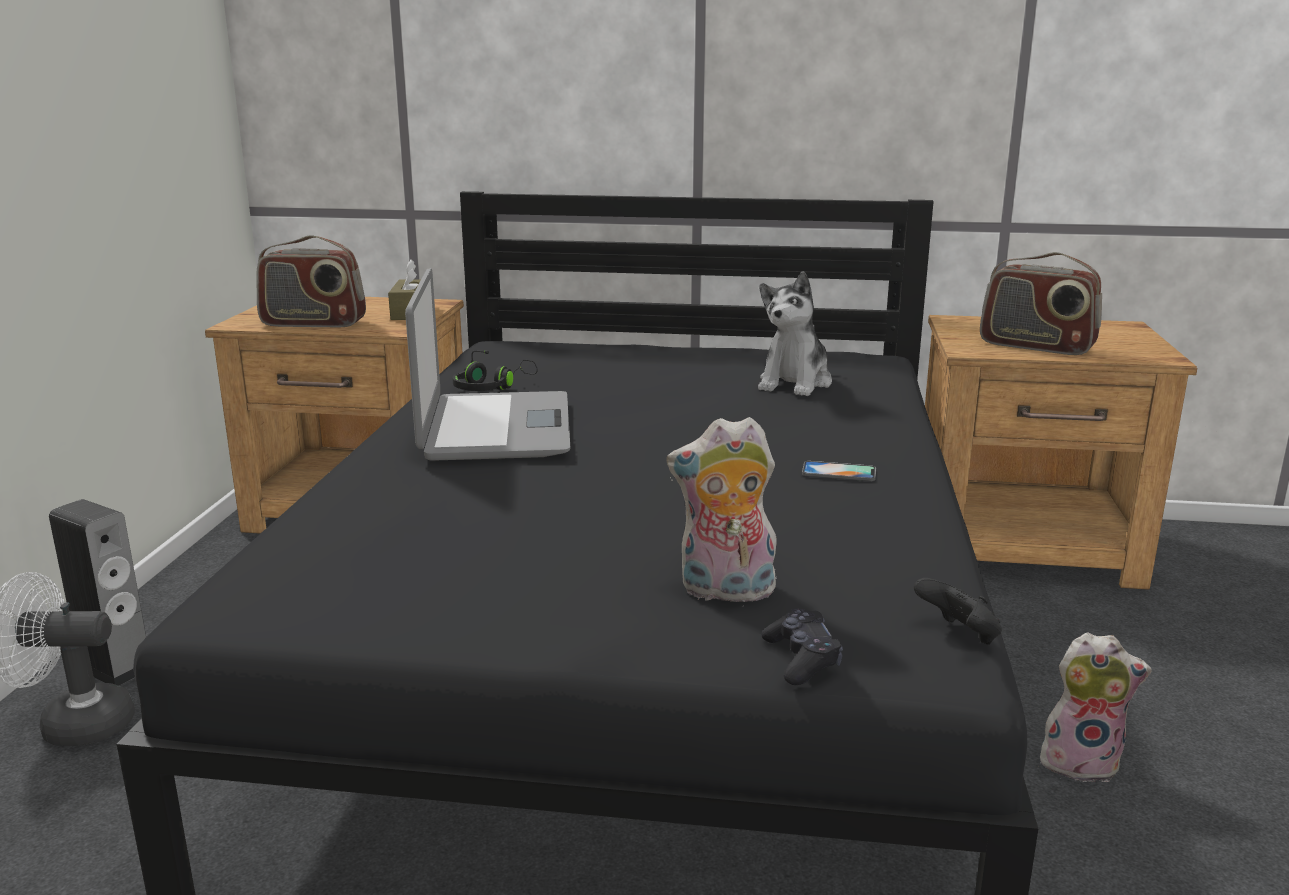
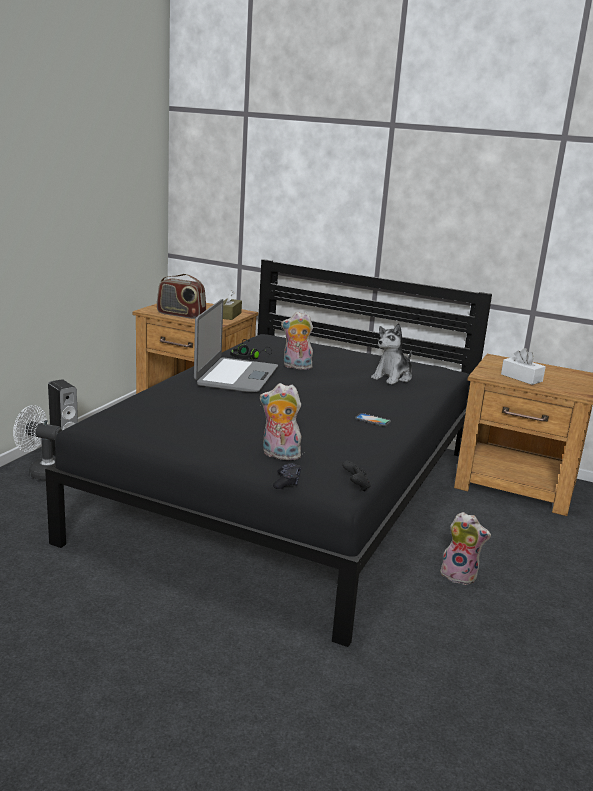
camera: 15 degrees right, 0 degrees up
radio [980,252,1102,355] -> white tissue box [501,348,546,385]
none -> plush toy [281,312,313,370]

